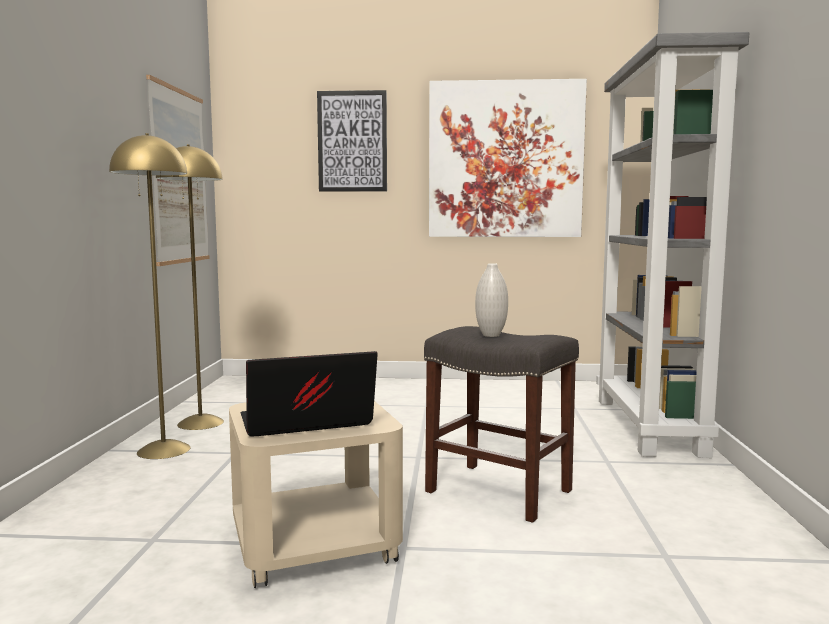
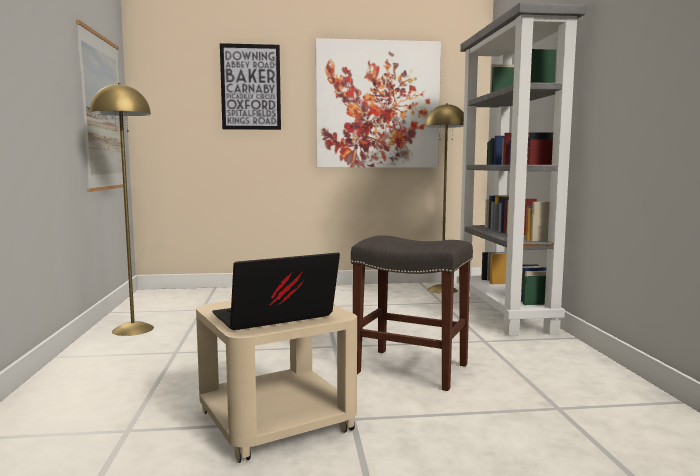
camera: 10 degrees left, 0 degrees up
yellow floor lamp [109,133,191,459] -> yellow floor lamp moved to [425,103,464,294]
white vase [475,263,508,337] -> none

